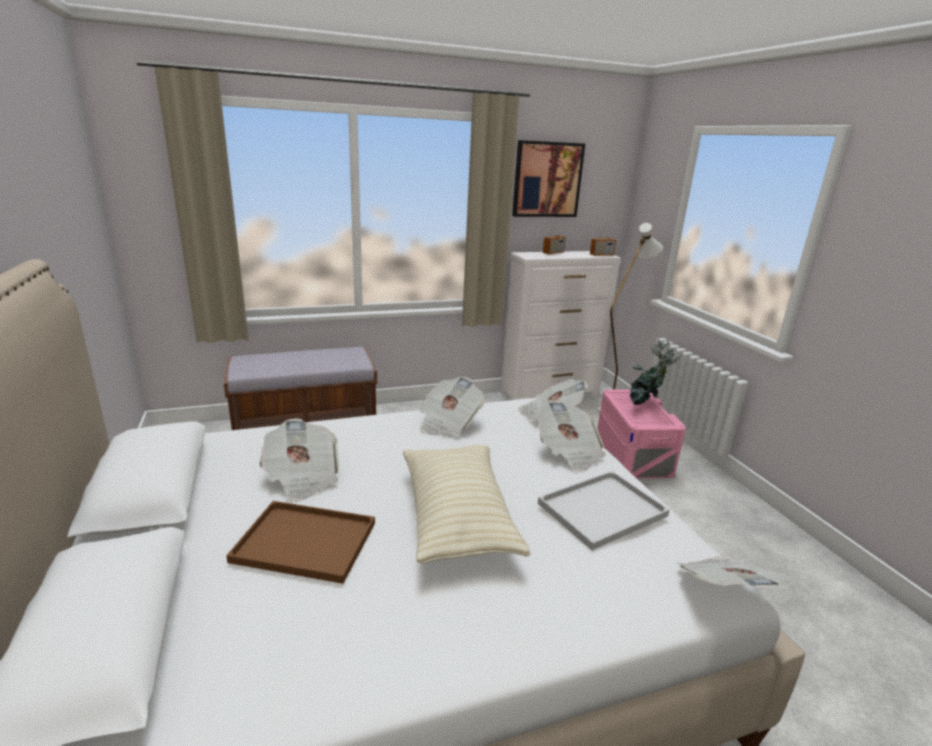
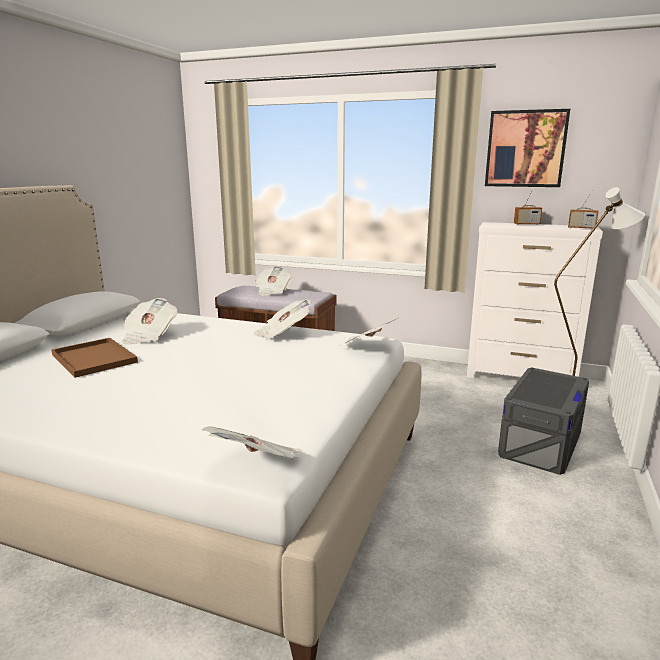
camera: 40 degrees right, 5 degrees down
beige pillow [403,445,530,563] -> none
newspaper [537,400,606,473] -> newspaper moved to [256,266,292,296]
white tray [538,471,670,550] -> none
pink storage box [597,390,686,478] -> grey storage box [498,368,589,475]
potted plant [630,339,682,405] -> none

